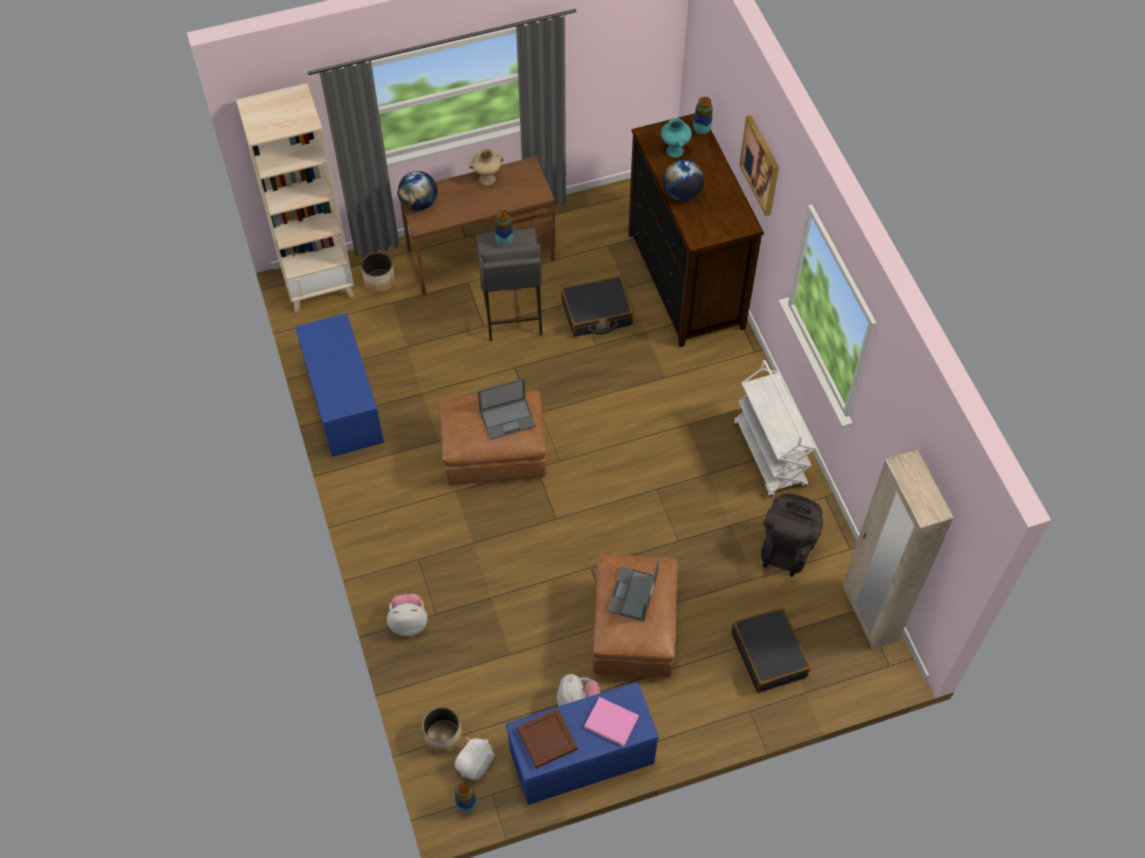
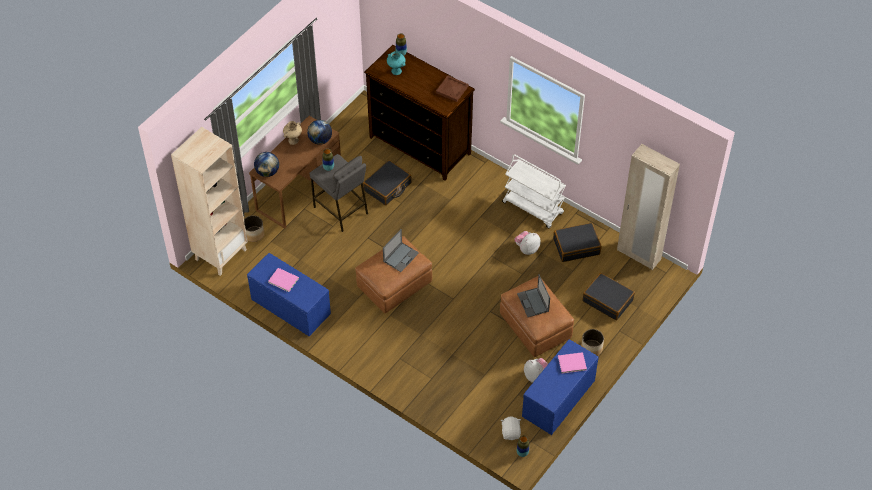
camera: 35 degrees left, 5 degrees down
plush toy [387,594,428,636] -> plush toy moved to [514,231,540,255]
planter [422,707,462,754] -> planter moved to [581,329,604,356]
brown tray [517,708,578,769] -> brown tray moved to [436,75,469,102]
globe [663,160,704,201] -> globe moved to [307,120,332,145]
picture [739,115,779,216] -> none
black backpack [761,494,823,577] -> black suitcase [553,223,602,262]
none -> pink book [268,268,299,292]

